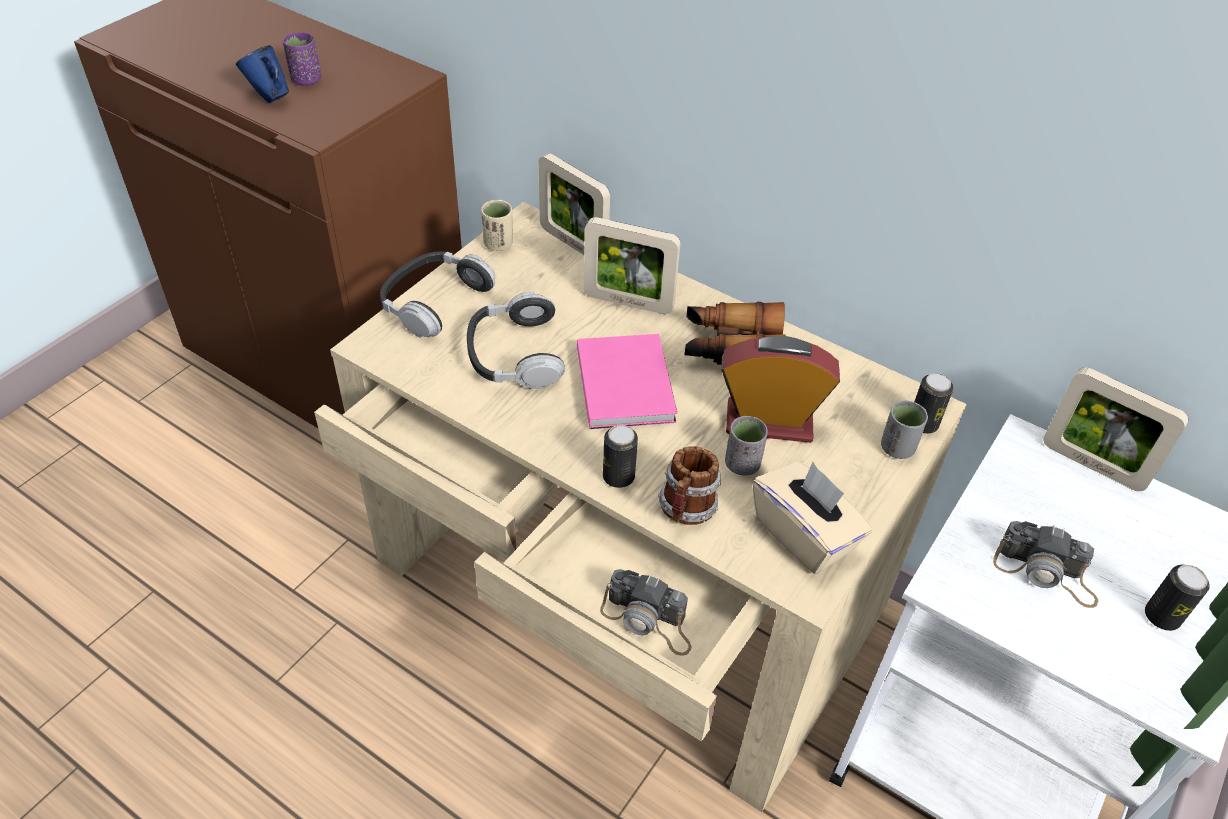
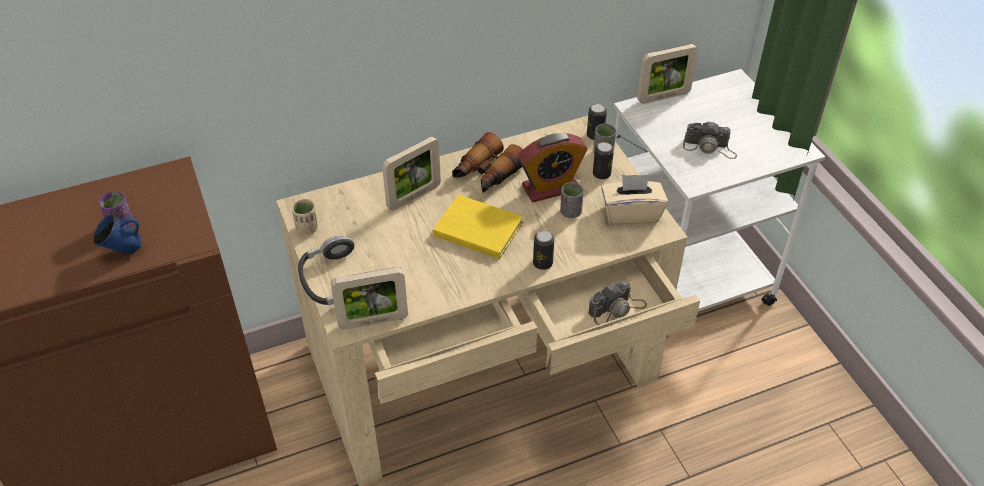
camera: 55 degrees left, 0 degrees up
headphones [467,291,565,389] -> none
picture frame [539,153,610,255] -> picture frame moved to [331,267,408,330]
pink book [577,334,677,429] -> yellow book [433,195,523,259]
mug [658,446,721,525] -> none
alarm clock [721,336,840,443] -> alarm clock turned 150 degrees counterclockwise [518,133,587,202]
camera [993,521,1098,608] -> camera turned 45 degrees clockwise [683,122,737,159]
can [1145,565,1210,631] -> can moved to [593,142,614,179]

